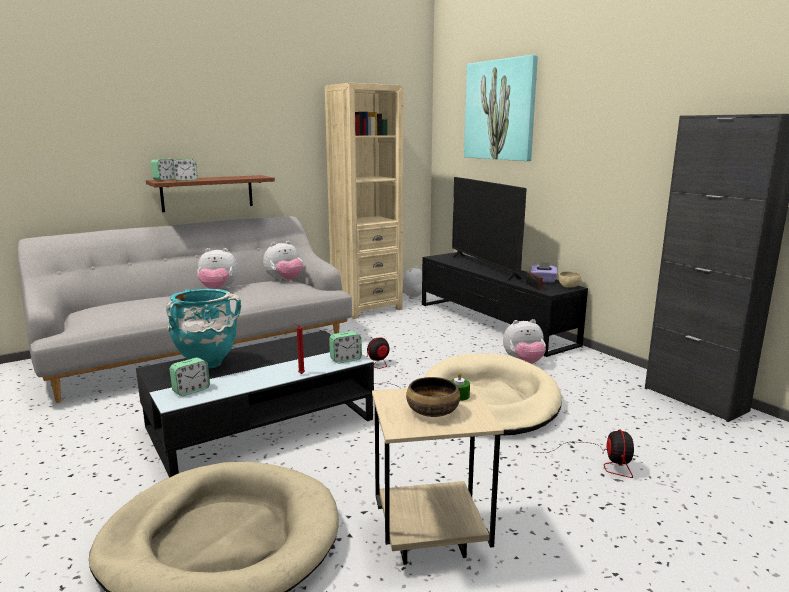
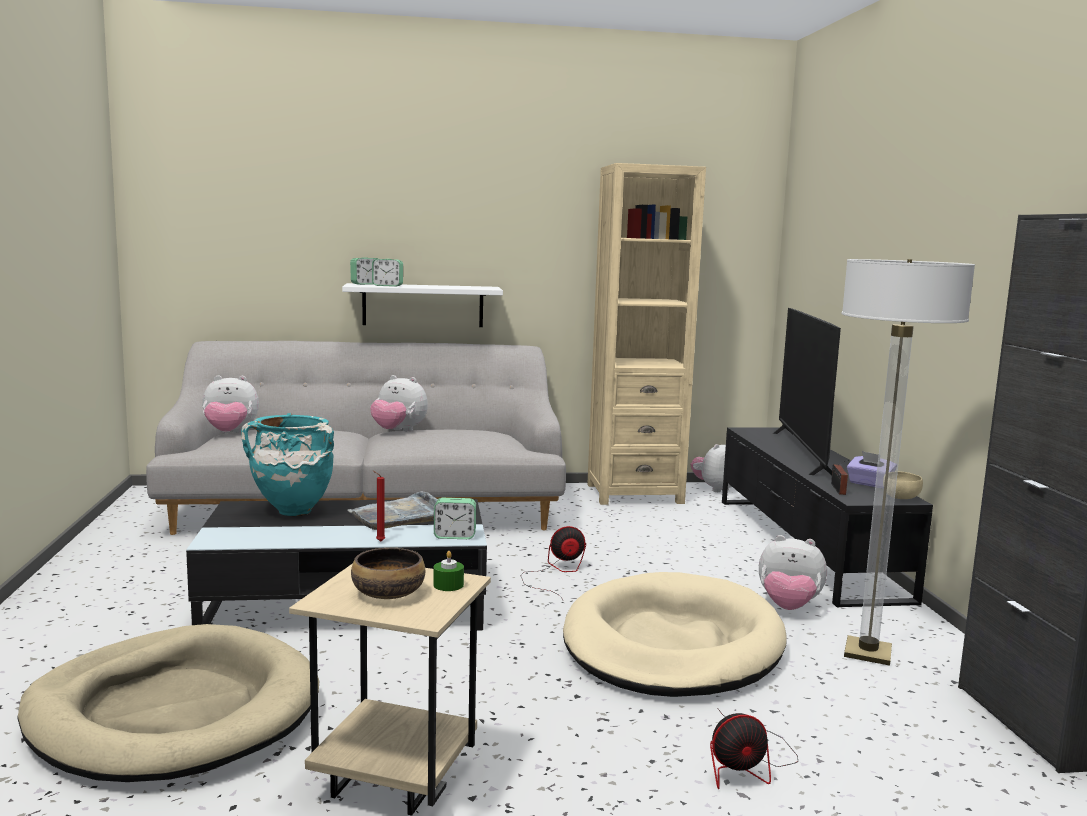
camera: 25 degrees right, 5 degrees down
brown shelf [146,175,275,212] -> white shelf [342,283,503,327]
alarm clock [170,357,210,396] -> none
plush toy [263,241,303,281] -> plush toy moved to [202,375,259,433]
picture [464,55,538,161] -> none
fan [535,429,634,478] -> fan turned 45 degrees clockwise [710,708,798,789]
none -> grey tray [348,491,438,530]
none -> floor lamp [841,259,975,666]

